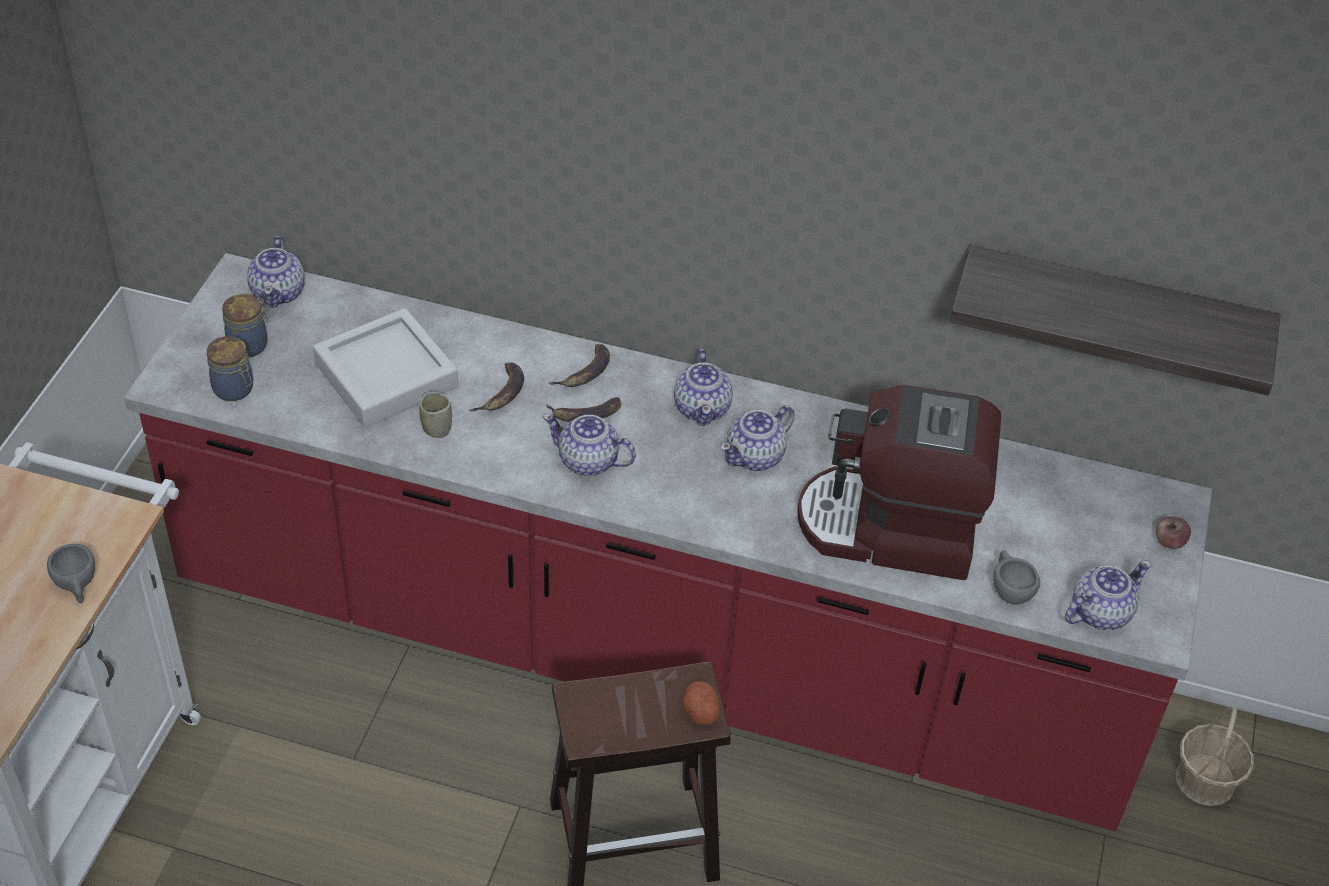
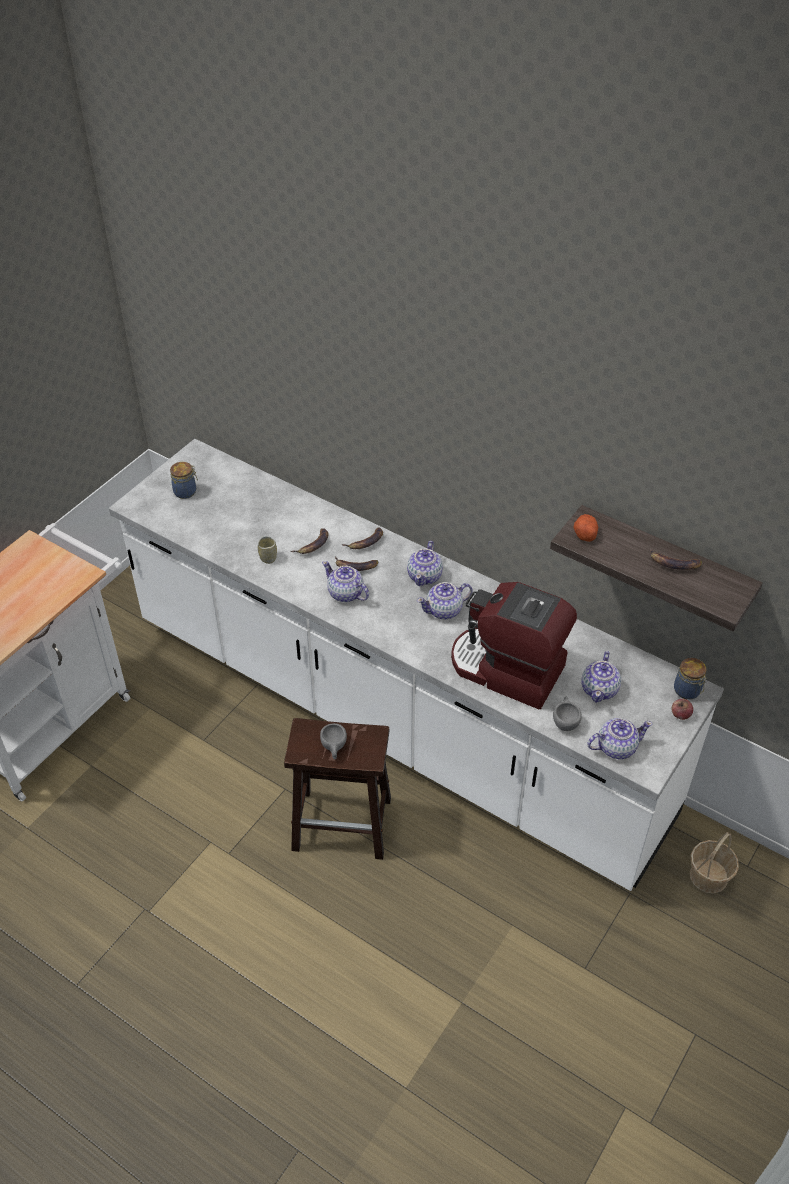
camera: 20 degrees right, 0 degrees up
grey cup [47,544,95,603] -> grey cup moved to [320,723,347,760]
red counter [124,253,1212,831] -> white counter [109,439,724,891]
jar [207,336,253,401] -> jar moved to [674,658,706,700]
teapot [247,236,305,308] -> teapot moved to [581,651,621,702]
grey tray [313,308,458,427] -> none
potato [682,681,720,725] -> potato moved to [573,514,598,542]
none -> banana [650,549,702,570]

